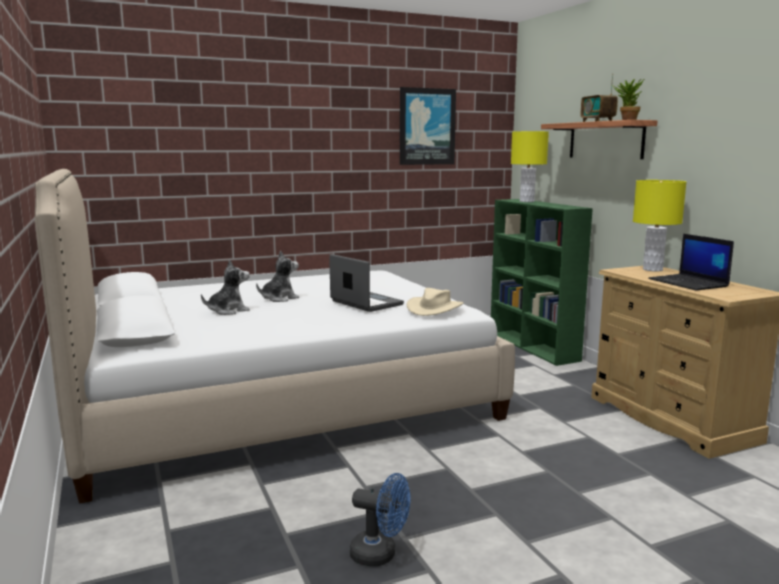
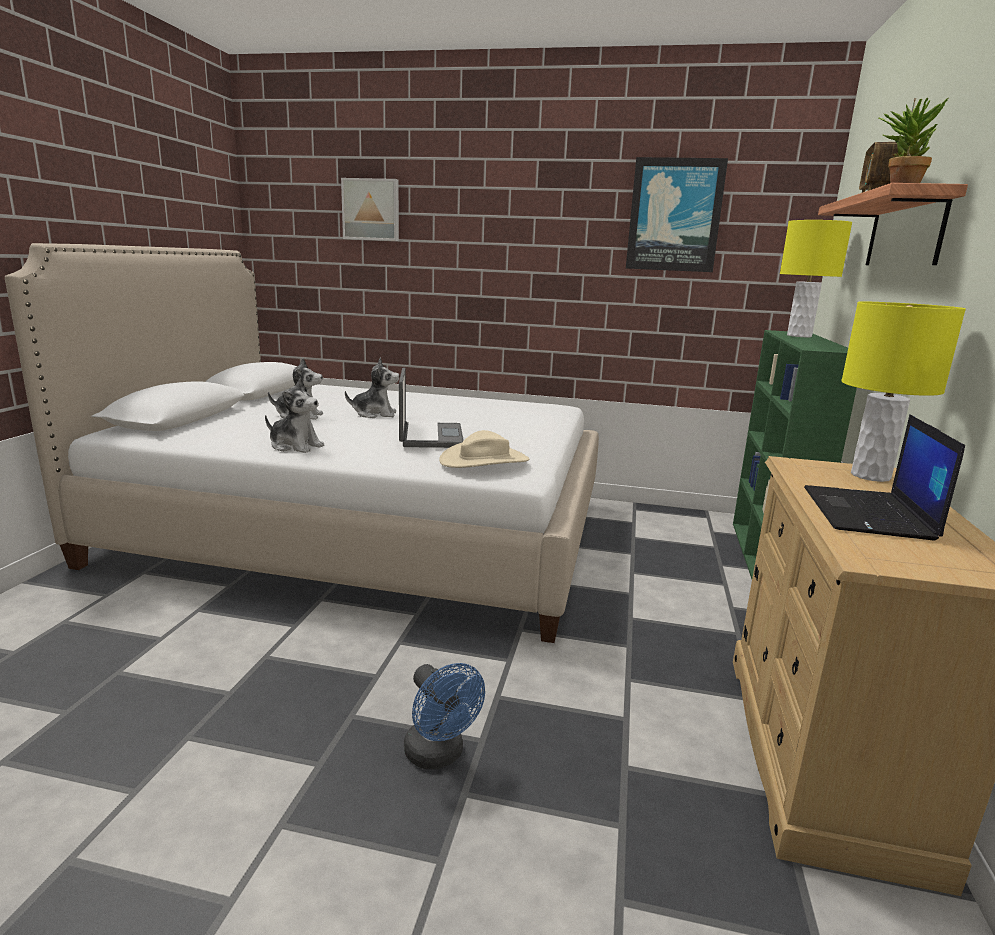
camera: 35 degrees right, 5 degrees up
blue fan [350,473,410,566] -> blue fan moved to [404,663,485,769]
none -> plush toy [265,379,324,453]
none -> picture [341,178,399,241]

